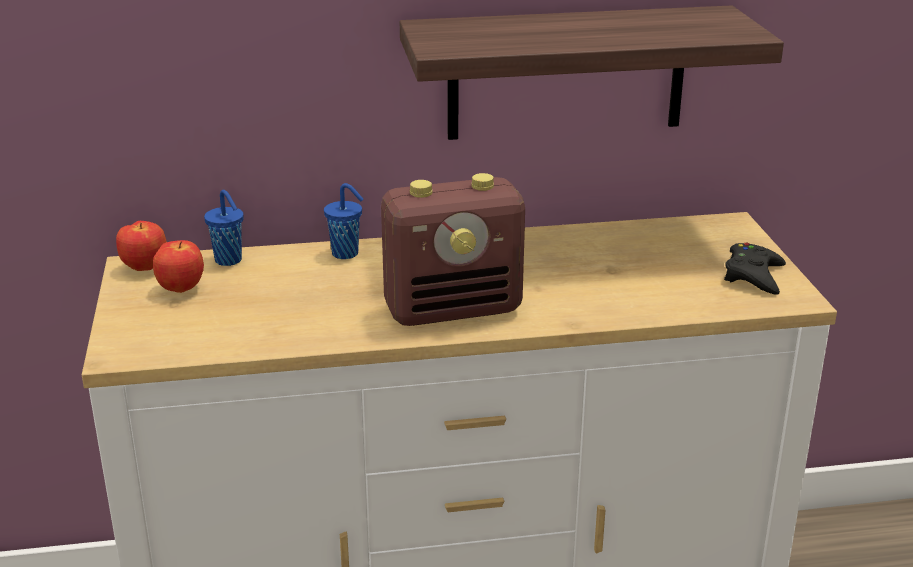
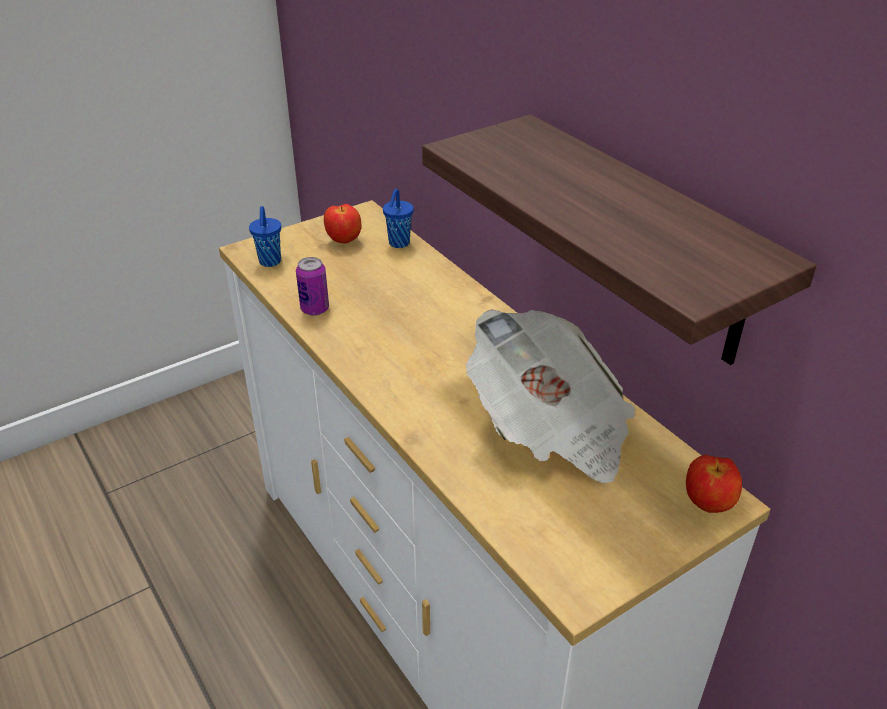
camera: 65 degrees right, 10 degrees up
apple [116,221,167,271] -> apple moved to [686,455,742,513]
blue cup [324,183,363,259] -> blue cup moved to [249,206,281,267]
radio [381,173,525,326] -> none
black game controller [724,242,786,295] -> none
none -> can [296,257,329,316]
none -> newspaper [466,309,636,483]

